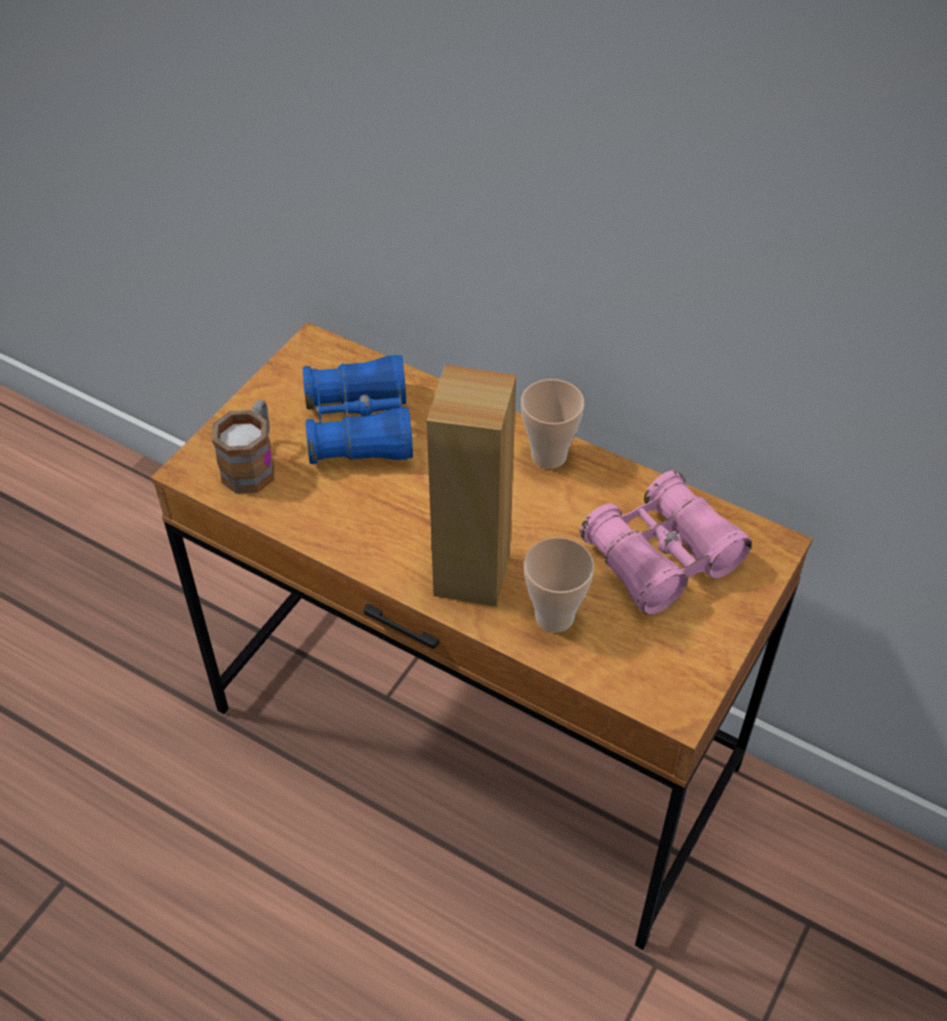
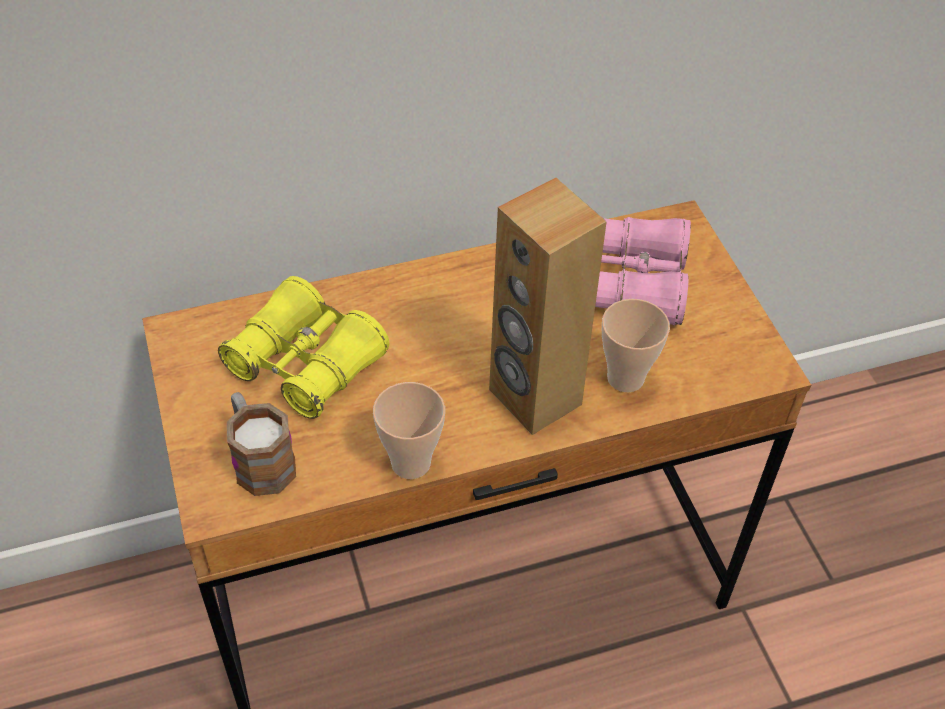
camera: 50 degrees left, 0 degrees up
blue binoculars [303,355,413,464] -> yellow binoculars [218,276,389,419]
cup [521,379,584,469] -> cup moved to [373,382,445,479]

